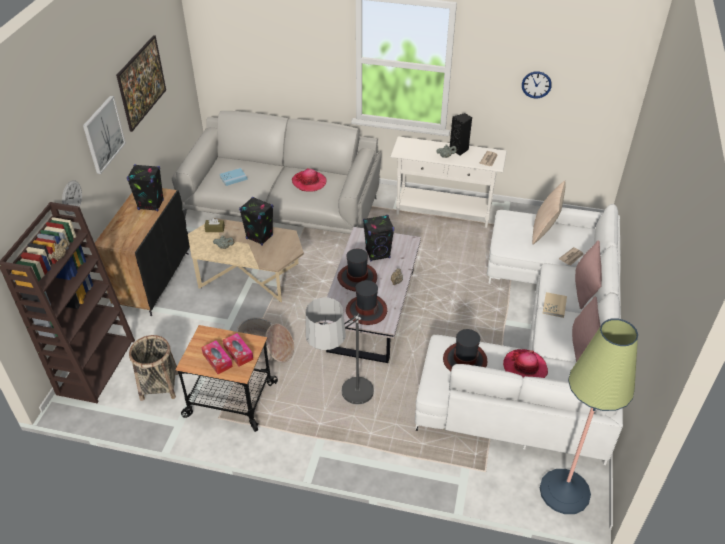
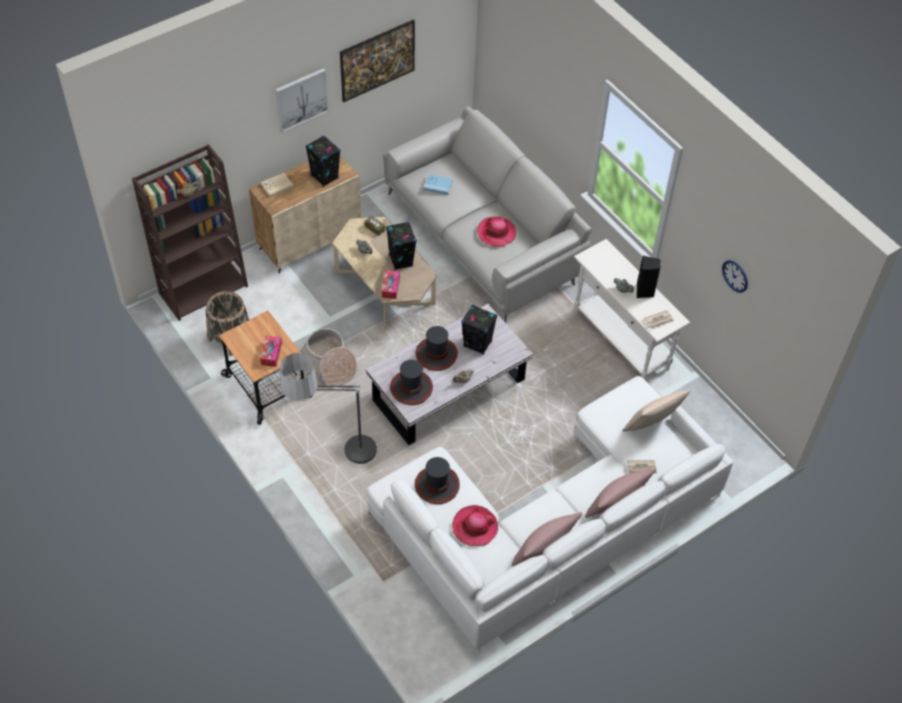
camera: 40 degrees right, 10 degrees up
wall clock [62,180,82,215] -> none
black cabinet [95,188,190,316] -> beige cabinet [249,155,361,273]
tissue box [201,340,233,374] -> tissue box moved to [382,270,400,299]
floor lamp [540,319,638,514] -> none
beige book [542,292,567,318] -> beige book moved to [261,173,294,198]

